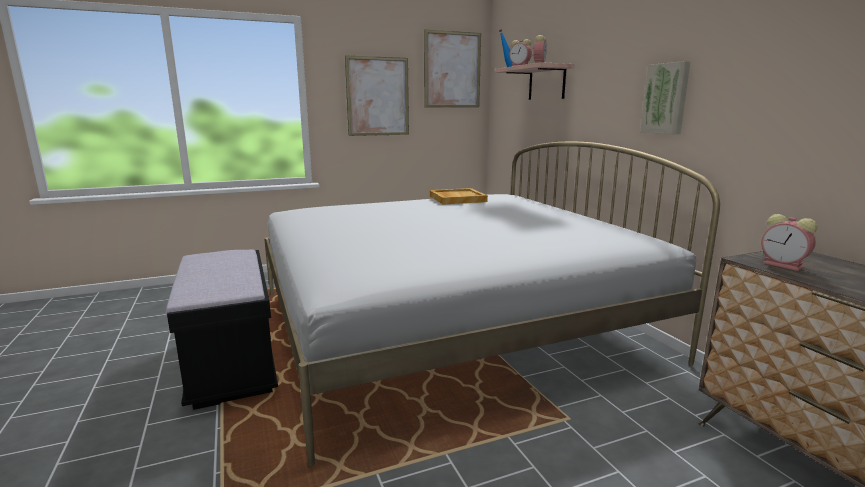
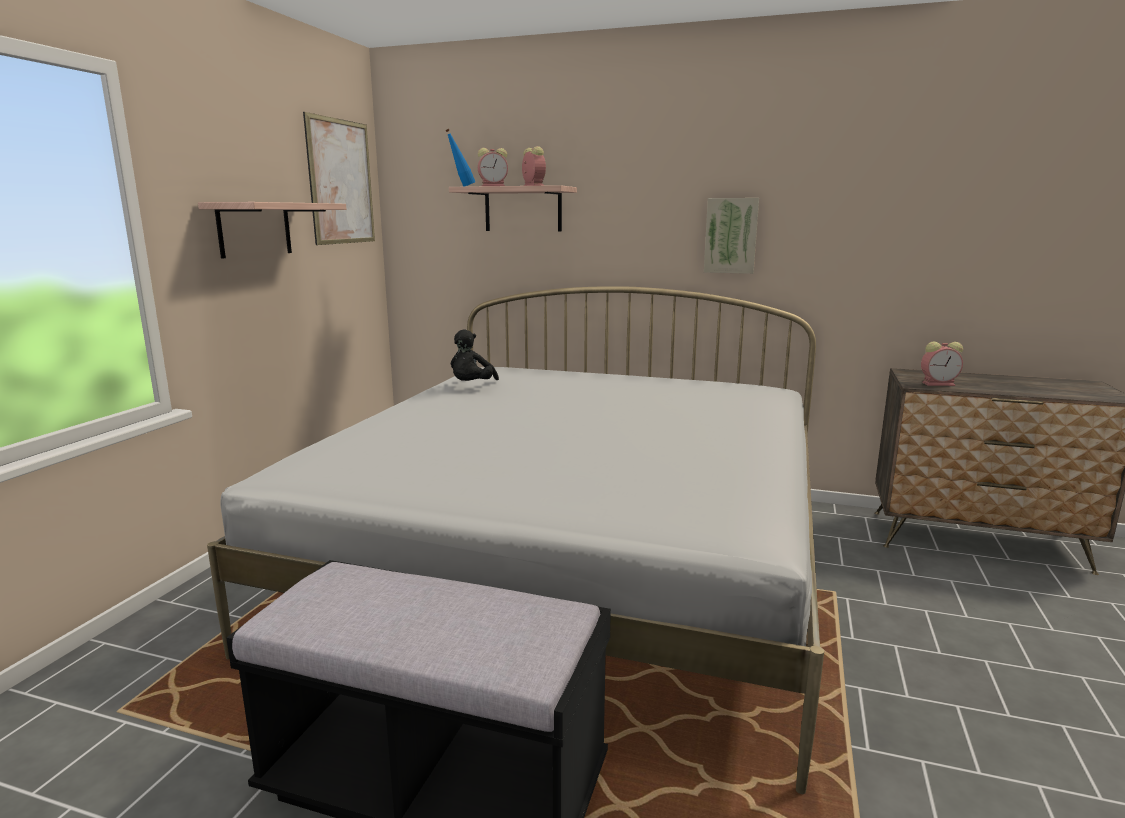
camera: 50 degrees left, 0 degrees up
picture [345,55,409,136] -> shelf [198,202,346,259]
beige tray [430,188,488,205] -> black plush toy [450,329,499,381]

